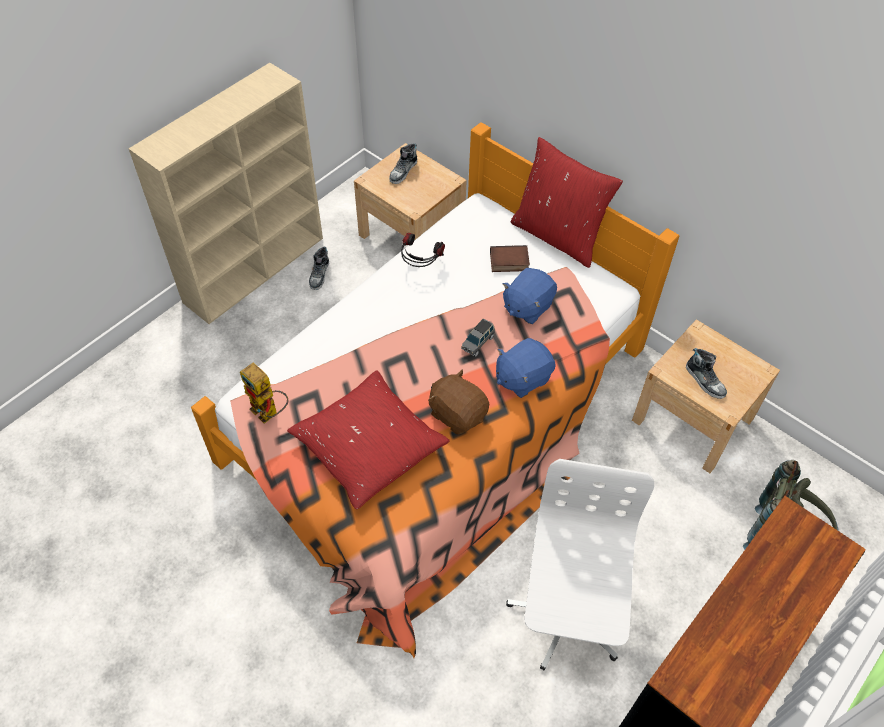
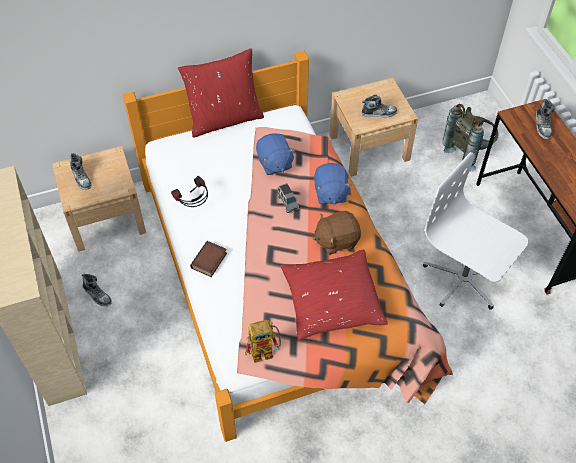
camera: 60 degrees left, 0 degrees up
book [490,245,530,272] -> book moved to [190,241,227,277]
none -> shoe [536,99,556,139]

